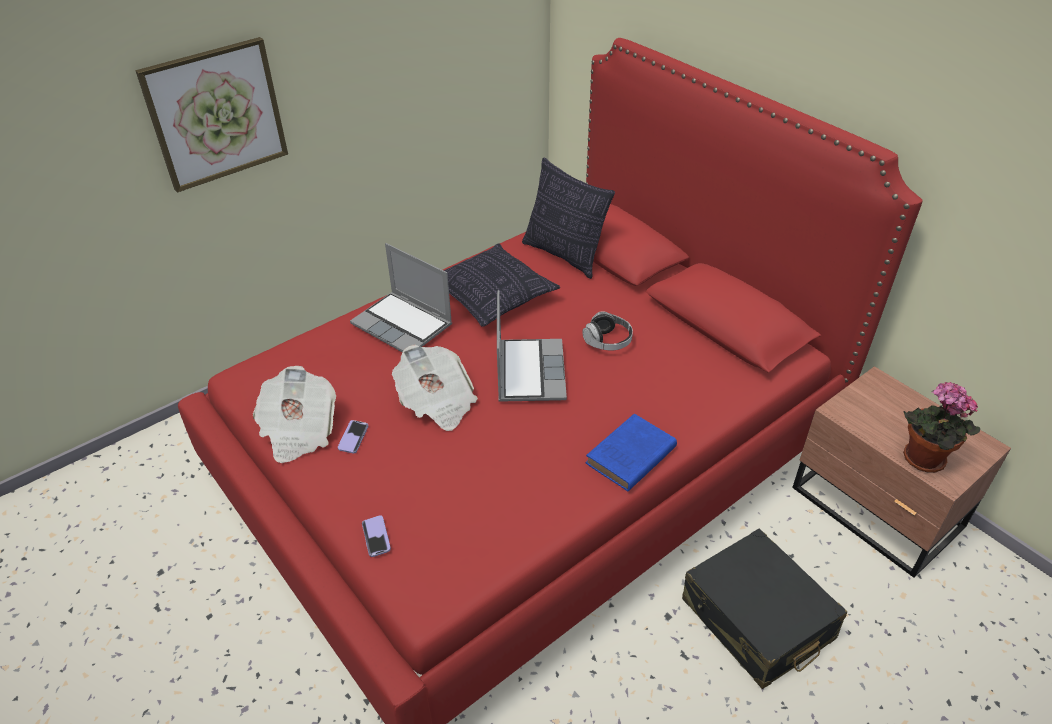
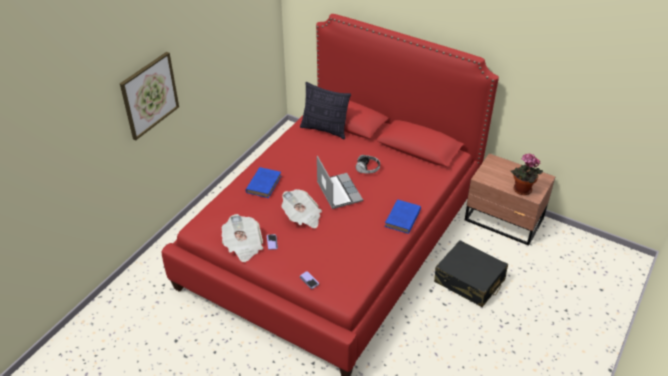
camera: 20 degrees left, 0 degrees up
laptop [350,243,452,352] -> blue book [246,167,281,198]
pillow [444,243,560,327] -> none

